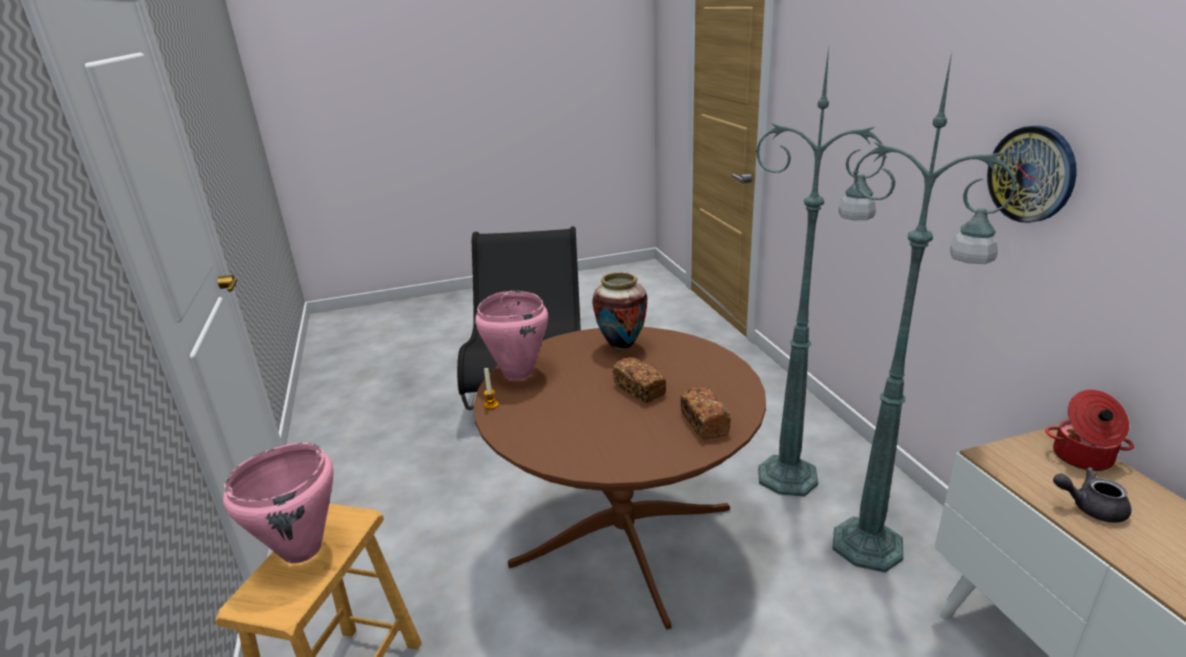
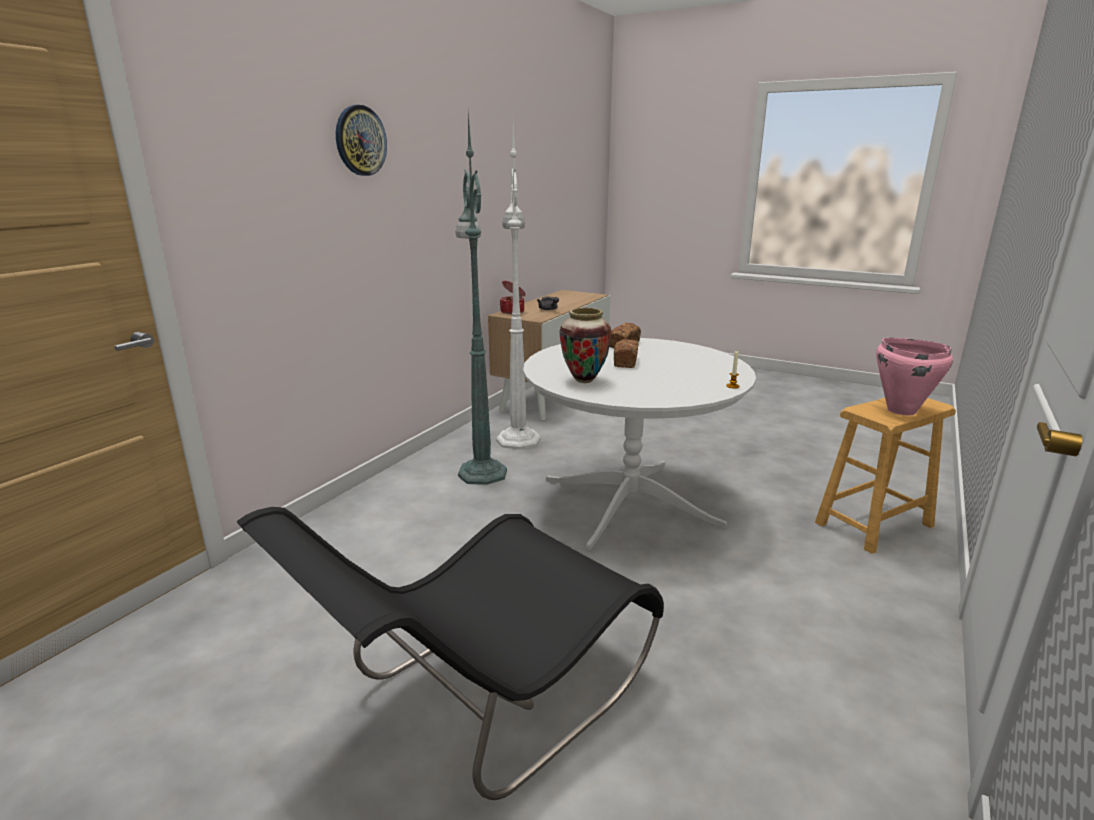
camera: 135 degrees left, 5 degrees down
brown dining table [474,327,766,630] -> white dining table [523,338,756,550]
pink cooking pot [475,291,548,380] -> none
green floor lamp [832,53,1017,572] -> white floor lamp [496,125,541,449]
wall clock [987,126,1077,223] -> wall clock moved to [336,105,387,176]

